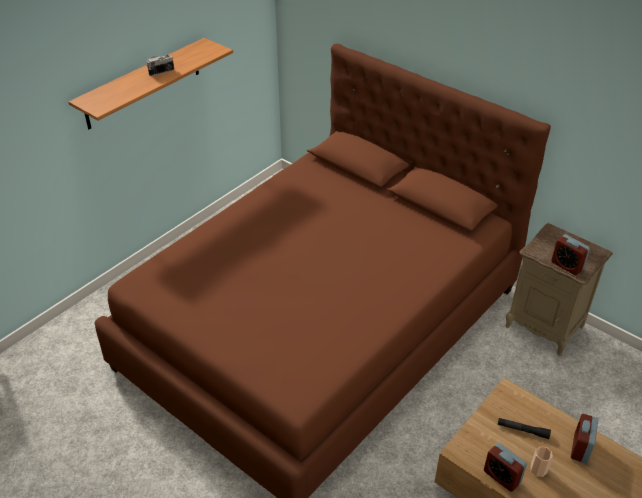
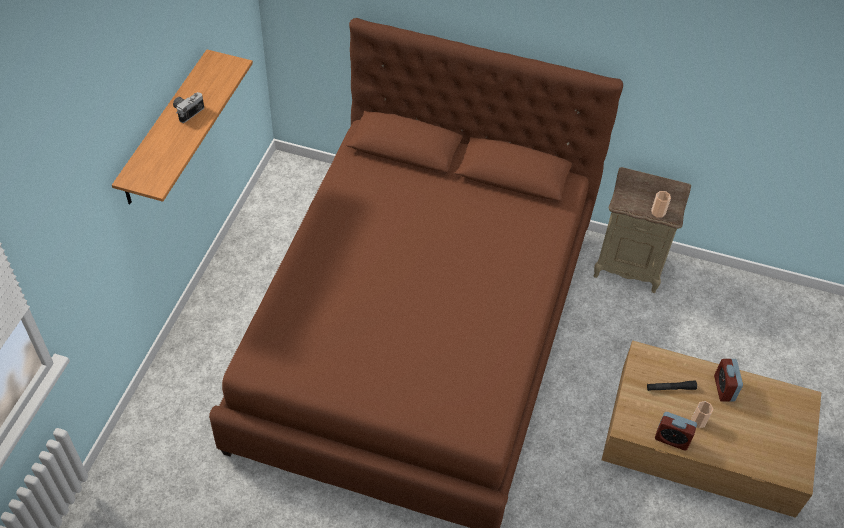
camera: 25 degrees left, 10 degrees up
alarm clock [551,234,590,275] -> cup [651,191,671,218]

